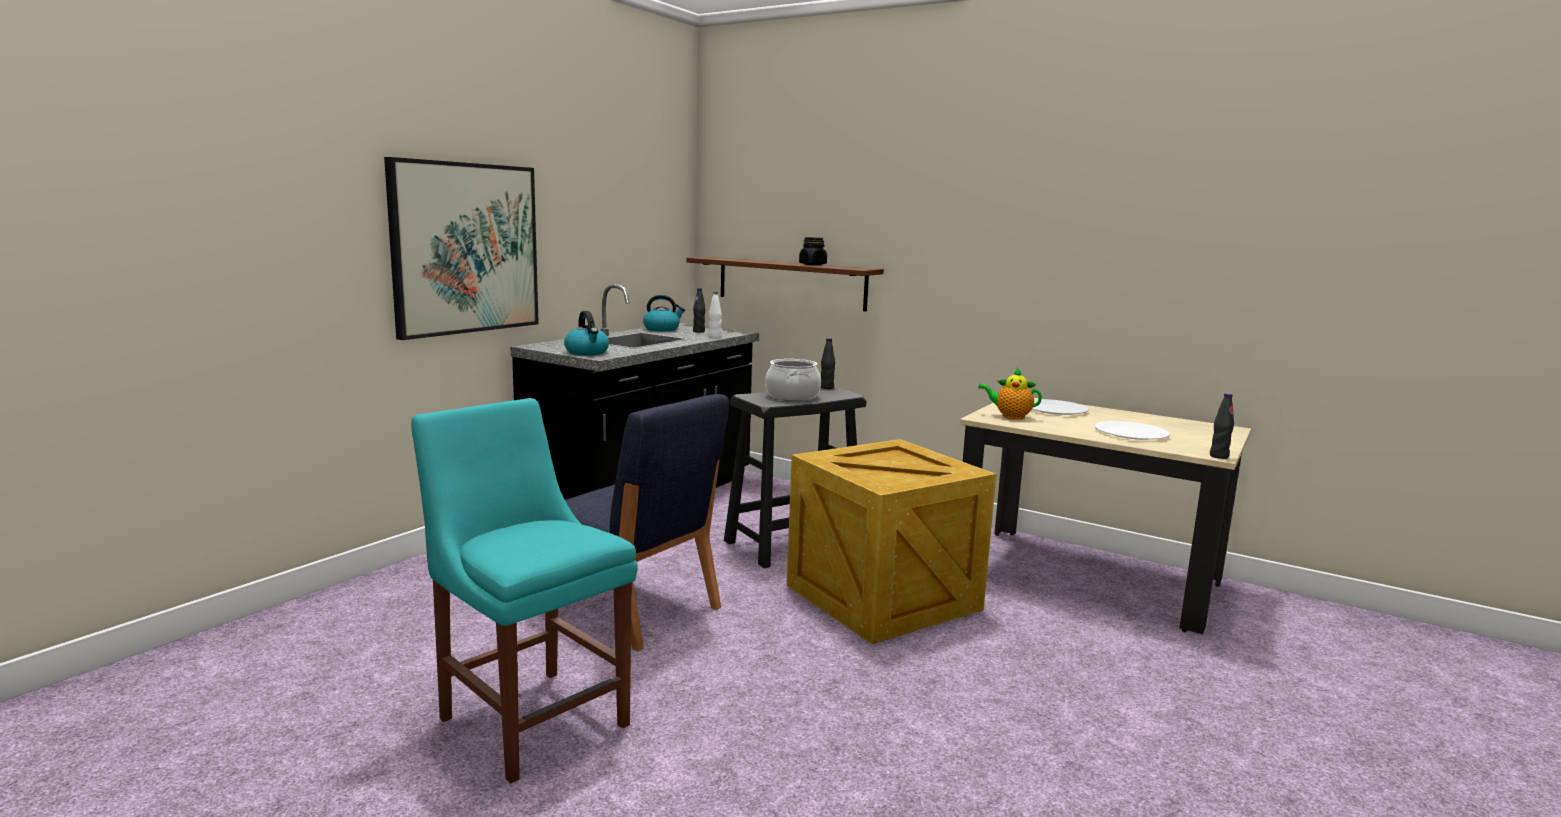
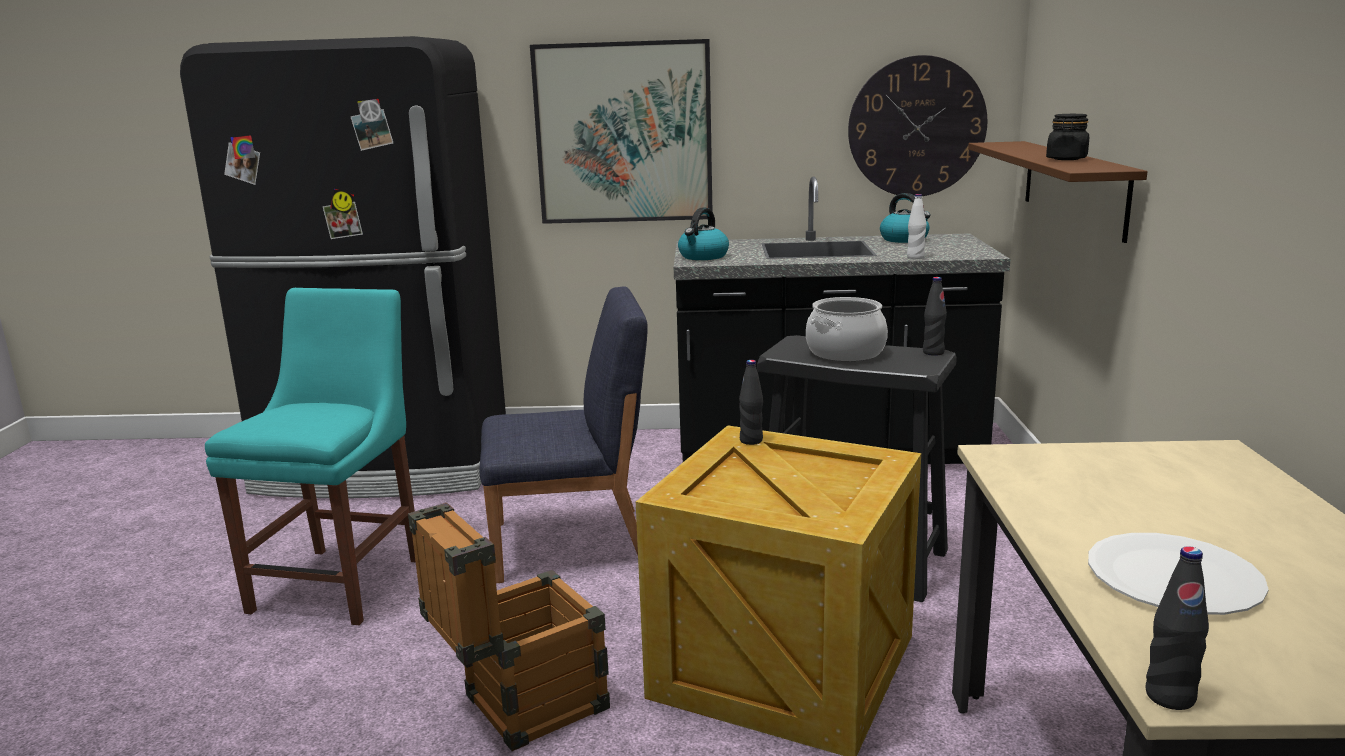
camera: 60 degrees right, 5 degrees up
blue chair [565,394,729,651] -> blue chair turned 105 degrees counterclockwise [479,286,648,583]
black bottle [693,288,705,333] -> black bottle moved to [739,360,763,445]
teapot [978,368,1042,420] -> none
white plate [1032,399,1089,415] -> none
none -> black fridge [180,36,506,498]
none -> crate [408,503,610,751]
none -> wall clock [848,55,987,196]

